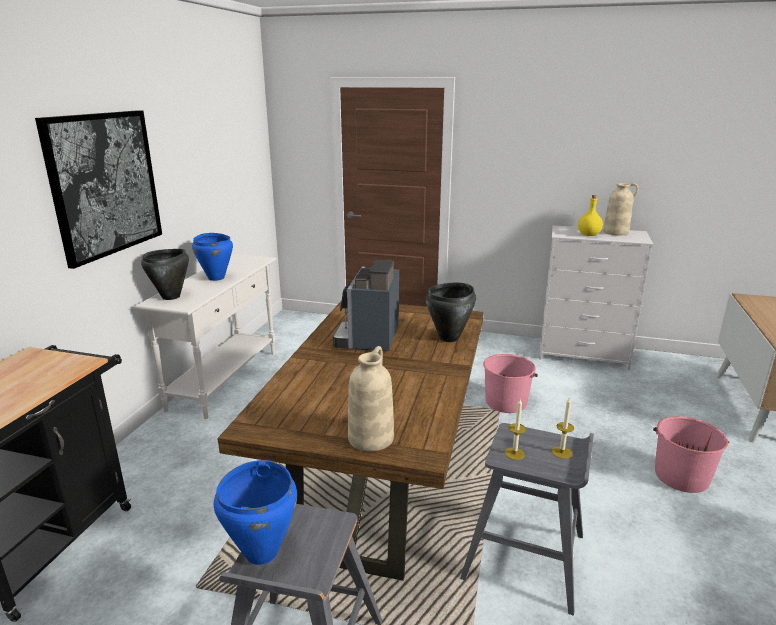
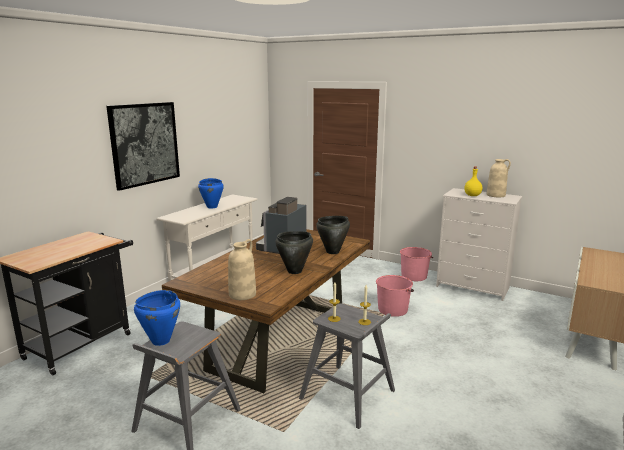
camera: 15 degrees right, 5 degrees down
black cooking pot [141,249,189,300] -> black cooking pot moved to [275,231,313,274]
pink bucket [653,416,729,493] -> pink bucket moved to [400,247,433,281]

